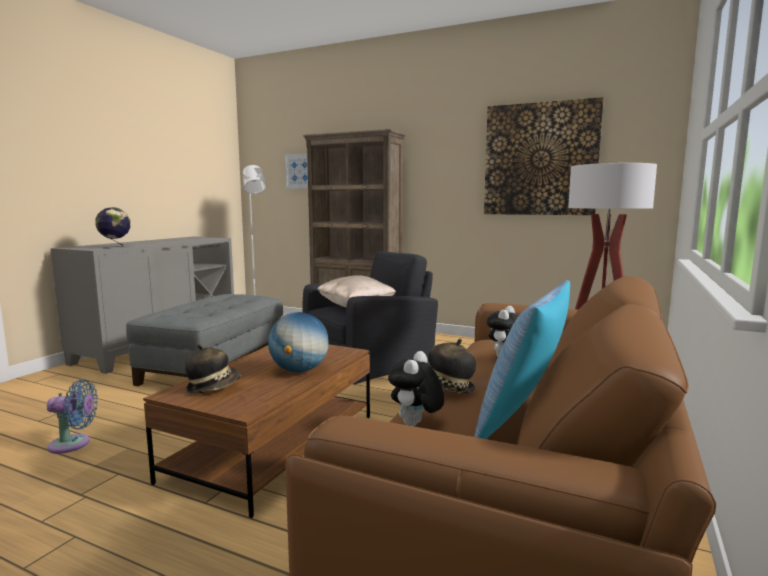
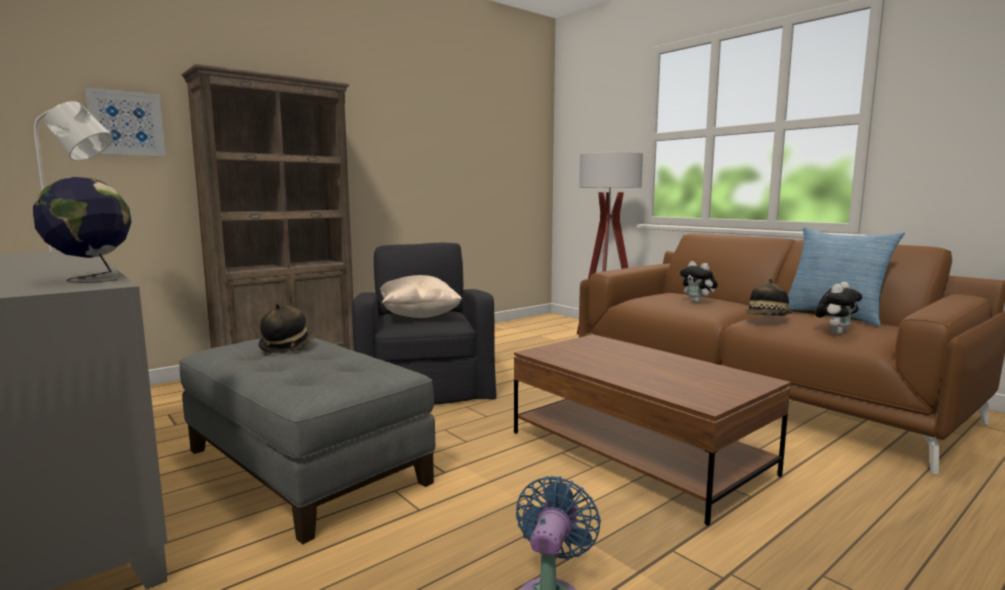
camera: 65 degrees left, 0 degrees up
hat [185,344,240,393] -> hat moved to [258,304,314,353]
globe [268,312,329,372] -> none
plush toy [388,351,444,426] -> plush toy turned 90 degrees counterclockwise [815,282,862,334]
picture [484,97,604,215] -> none

